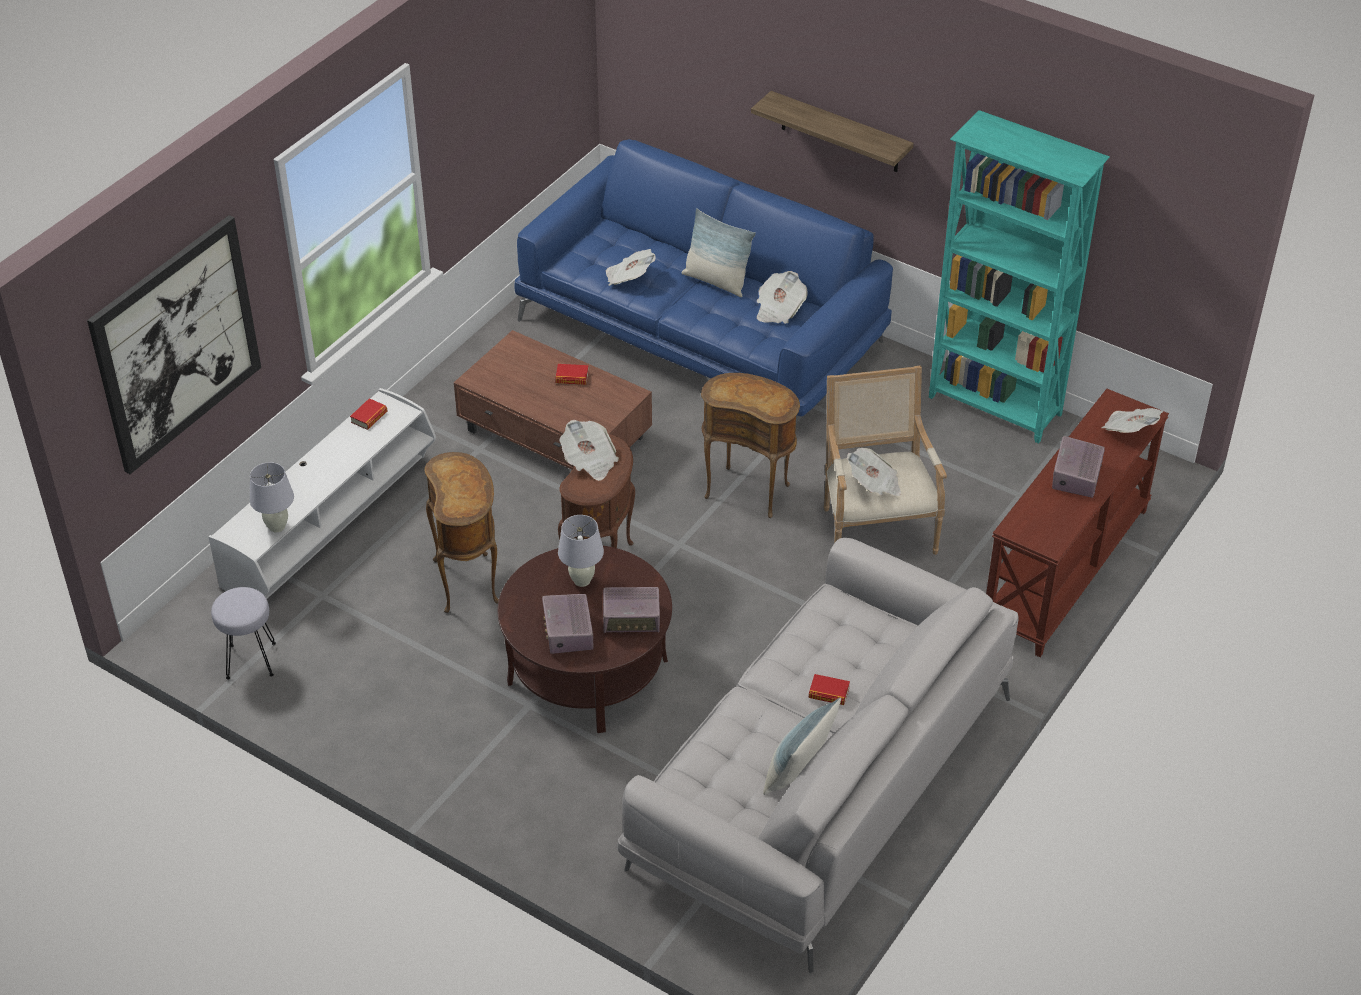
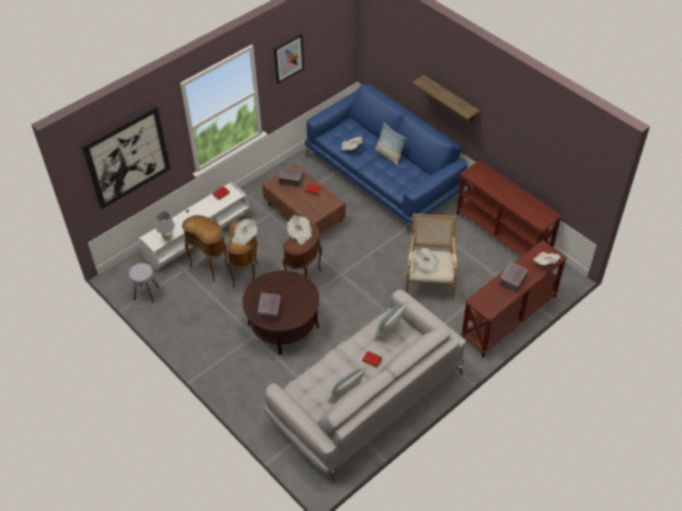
camera: 15 degrees right, 5 degrees up
white table lamp [558,515,604,587] -> none
radio [603,587,660,633] -> radio moved to [278,167,303,187]
brown side table [701,373,800,518] -> brown side table moved to [182,215,228,282]
newspaper [756,271,808,324] -> newspaper moved to [232,219,257,246]
turquoise bookcase [929,110,1110,444] -> brown console table [456,160,562,256]
none -> picture [274,34,304,84]
none -> pillow [374,302,408,340]

